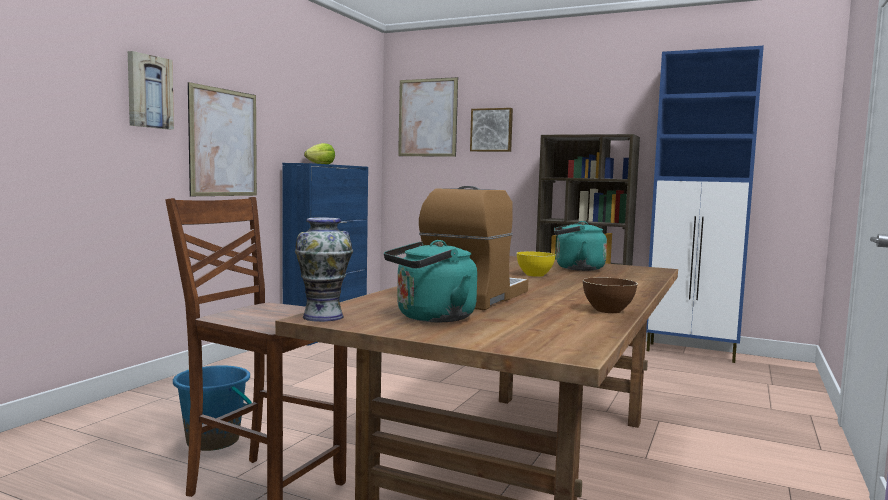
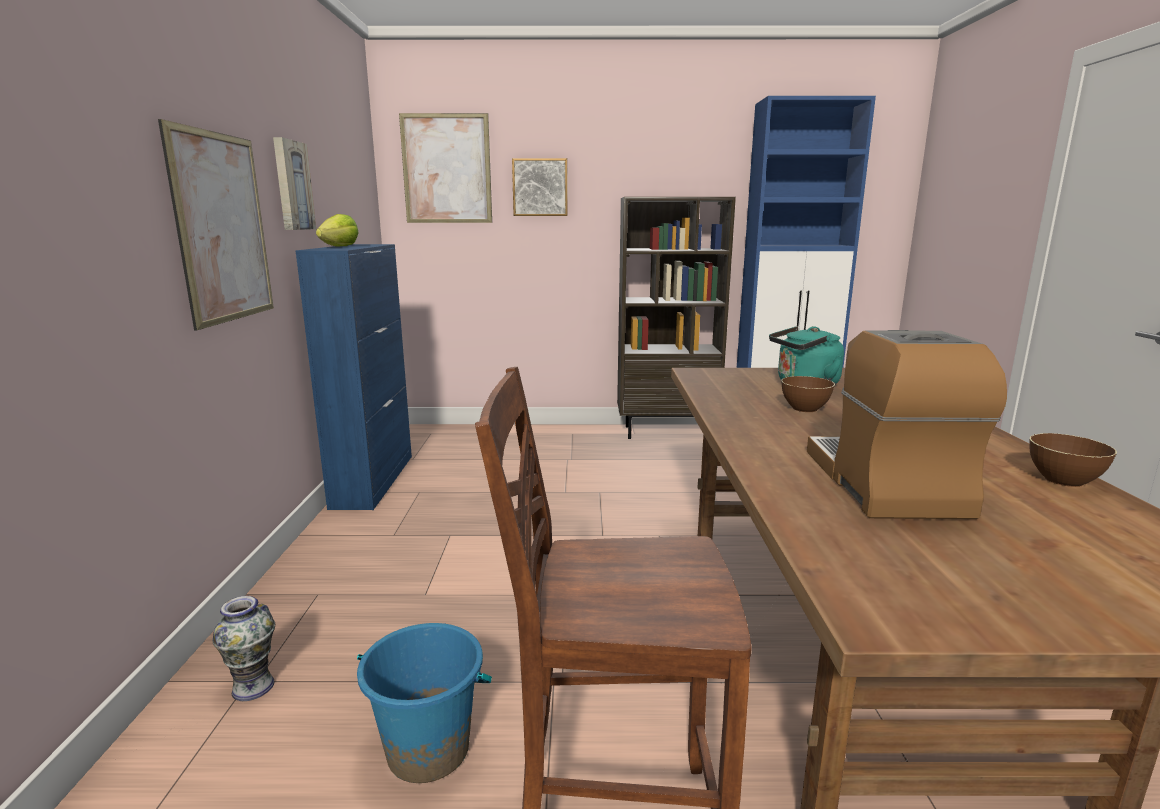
camera: 25 degrees left, 10 degrees up
picture [128,51,174,130] -> picture moved to [273,137,316,230]
vase [295,217,353,322] -> vase moved to [212,596,275,701]
turquoise kettle [384,240,477,322] -> none
yellow bowl [517,251,556,277] -> brown bowl [781,376,835,412]

